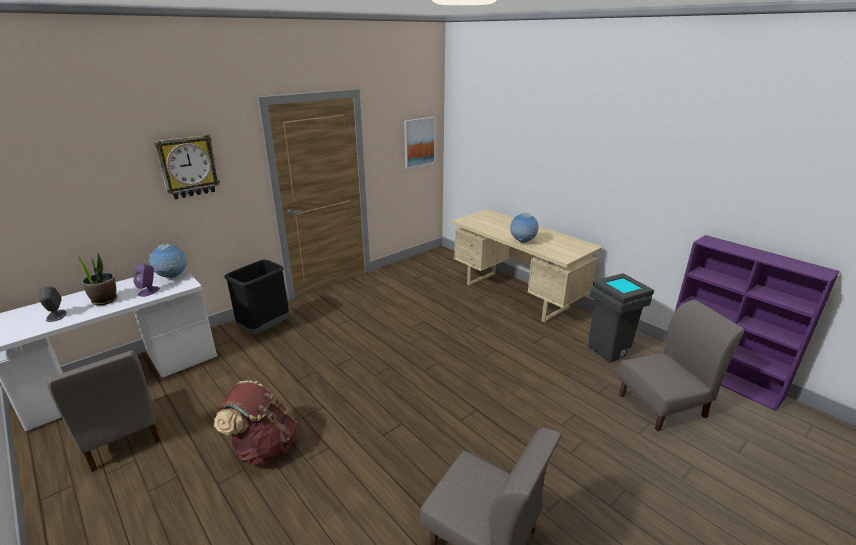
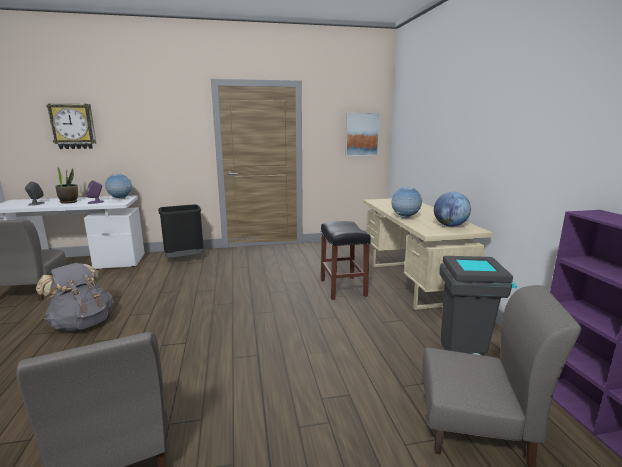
camera: 30 degrees right, 10 degrees down
wall clock [154,135,220,199] -> wall clock moved to [46,103,96,149]
brown backpack [214,381,297,465] -> grey backpack [36,263,114,331]
none -> black stool [321,221,371,300]
none -> globe [434,192,471,227]

